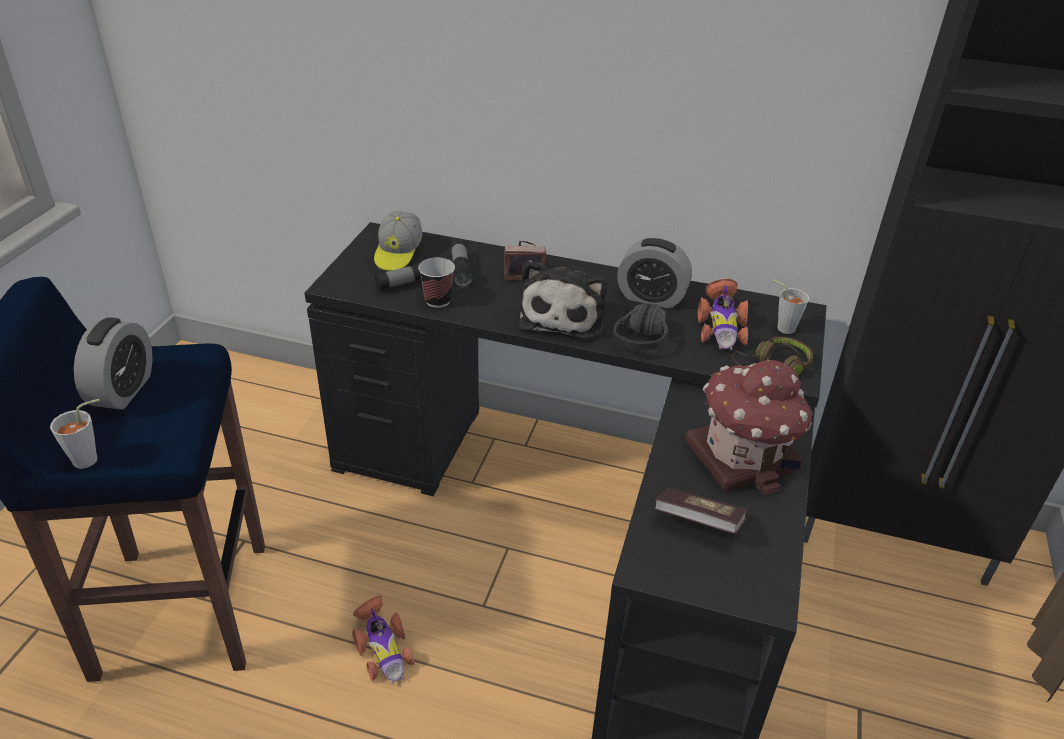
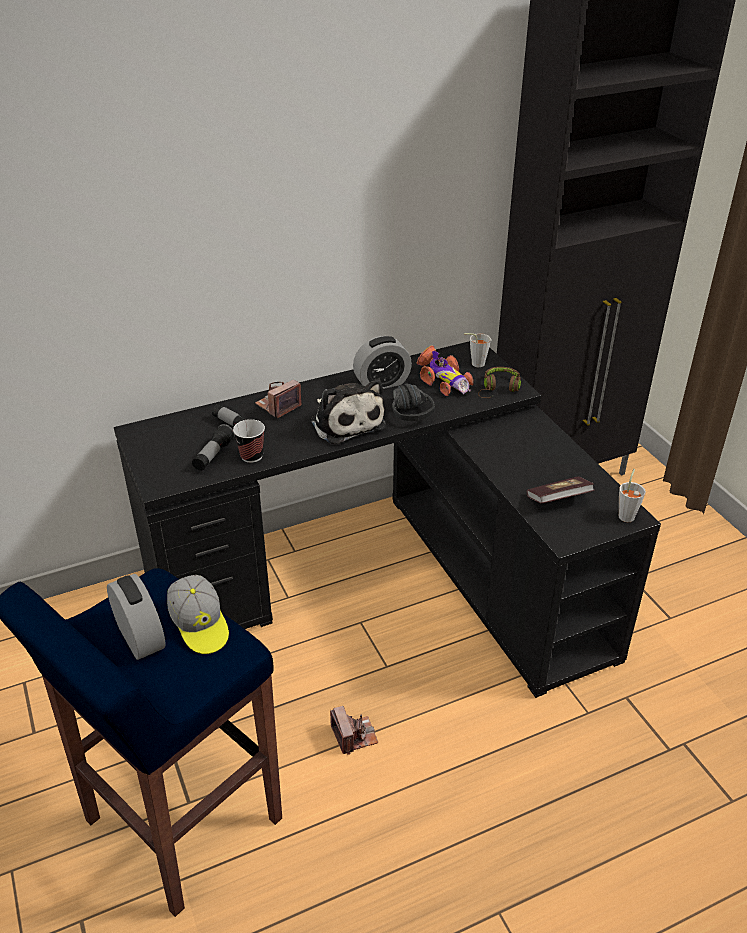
camera: 40 degrees left, 0 degrees up
grey cup [50,399,100,469] -> grey cup moved to [618,469,646,522]
toy car [352,595,415,684] -> camera [330,706,378,755]
cap [374,211,422,271] -> cap moved to [167,575,229,654]
toy house [685,360,812,495] -> none

